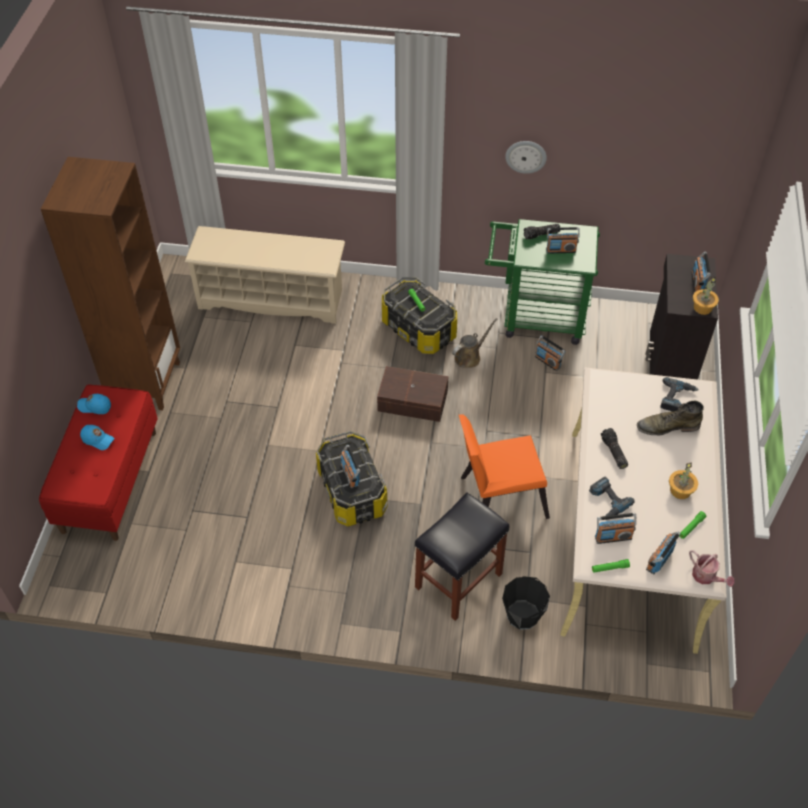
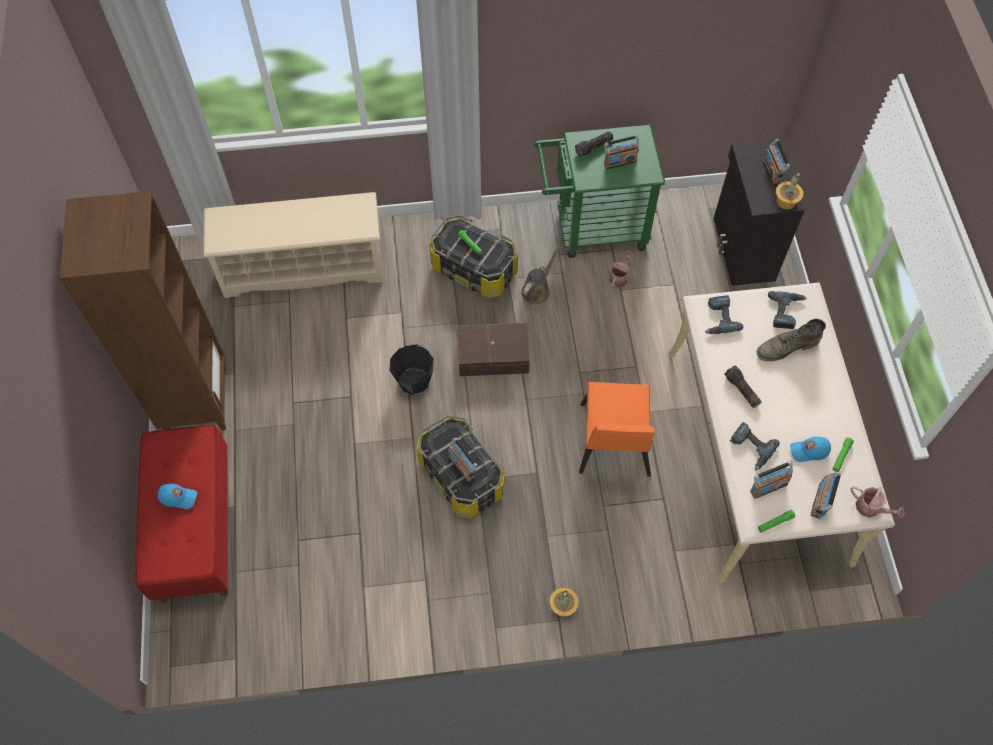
camera: 15 degrees left, 10 degrees up
blue cap [77,394,111,414] -> blue cap moved to [790,436,831,462]
black stool [415,493,509,621] -> none
orange chair [459,414,550,519] -> orange chair turned 60 degrees counterclockwise [579,382,655,477]
black bucket [502,576,550,630] -> black bucket moved to [390,344,434,396]
wall clock [505,141,547,174] -> none
radio [535,335,565,371] -> watering can [609,250,634,288]
potted plant [669,462,698,499] -> potted plant moved to [550,588,579,617]
none -> power drill [705,295,743,334]

